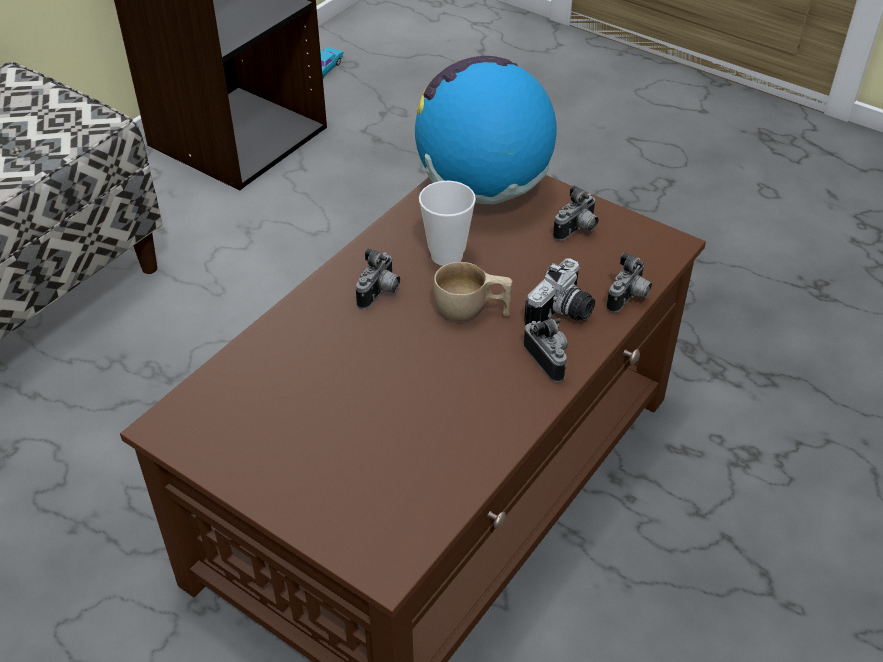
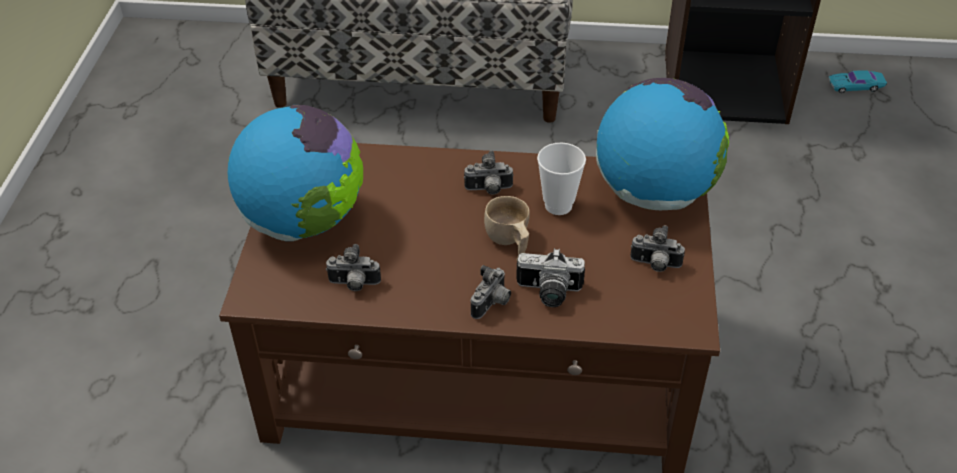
camera: 60 degrees right, 0 degrees up
camera [606,252,652,313] -> camera moved to [326,244,381,291]
none -> globe [228,105,363,241]

